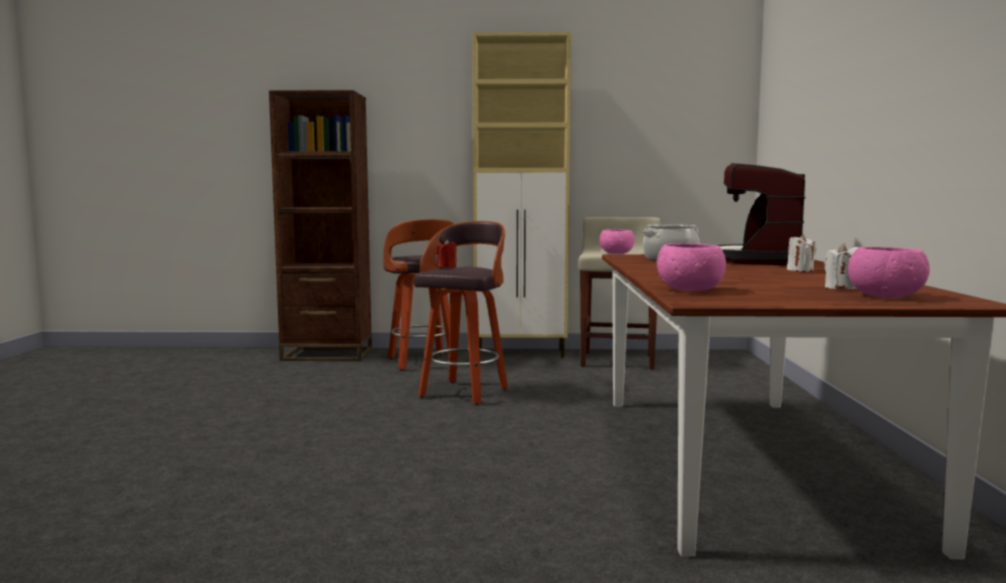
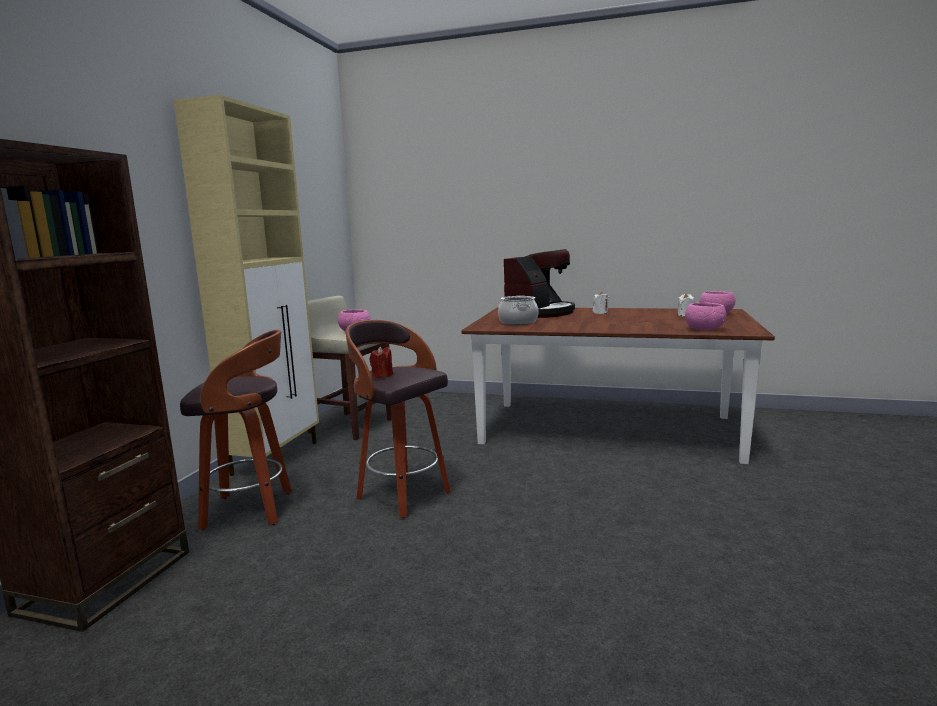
camera: 75 degrees left, 5 degrees up
coffee machine [717,163,805,266] -> coffee machine turned 90 degrees counterclockwise [504,249,575,318]

